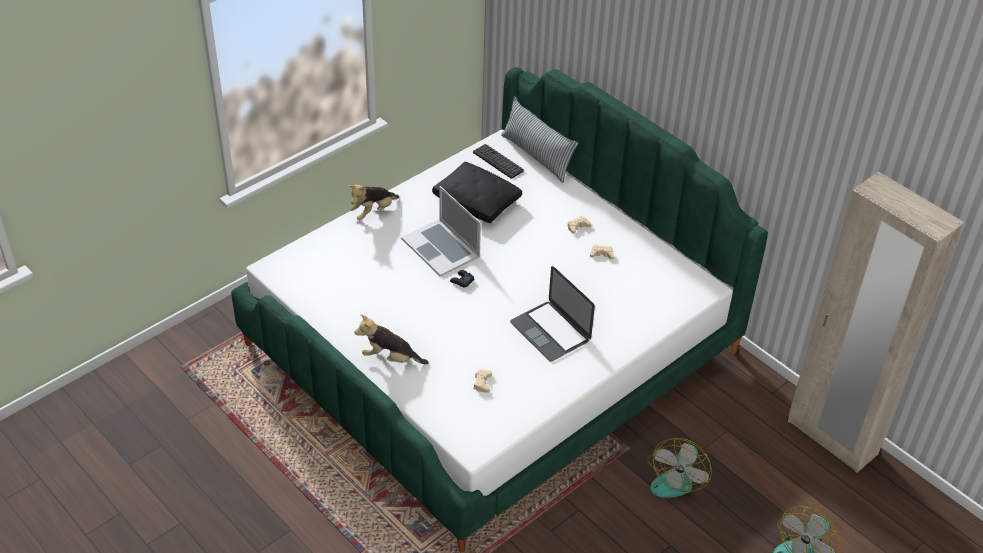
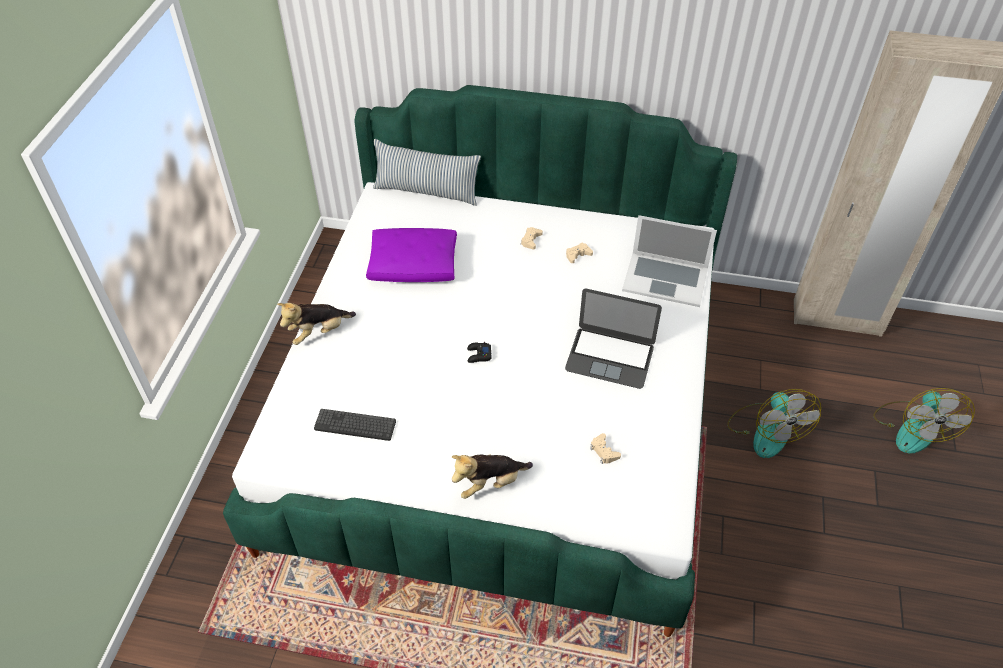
camera: 35 degrees left, 5 degrees up
plush toy [349,185,399,220] -> plush toy turned 45 degrees clockwise [277,303,356,345]
laptop [401,186,481,277] -> laptop moved to [622,215,717,307]
black pillow [432,162,522,223] -> purple pillow [366,228,457,282]
keyboard [473,144,524,179] -> keyboard moved to [314,409,396,441]

